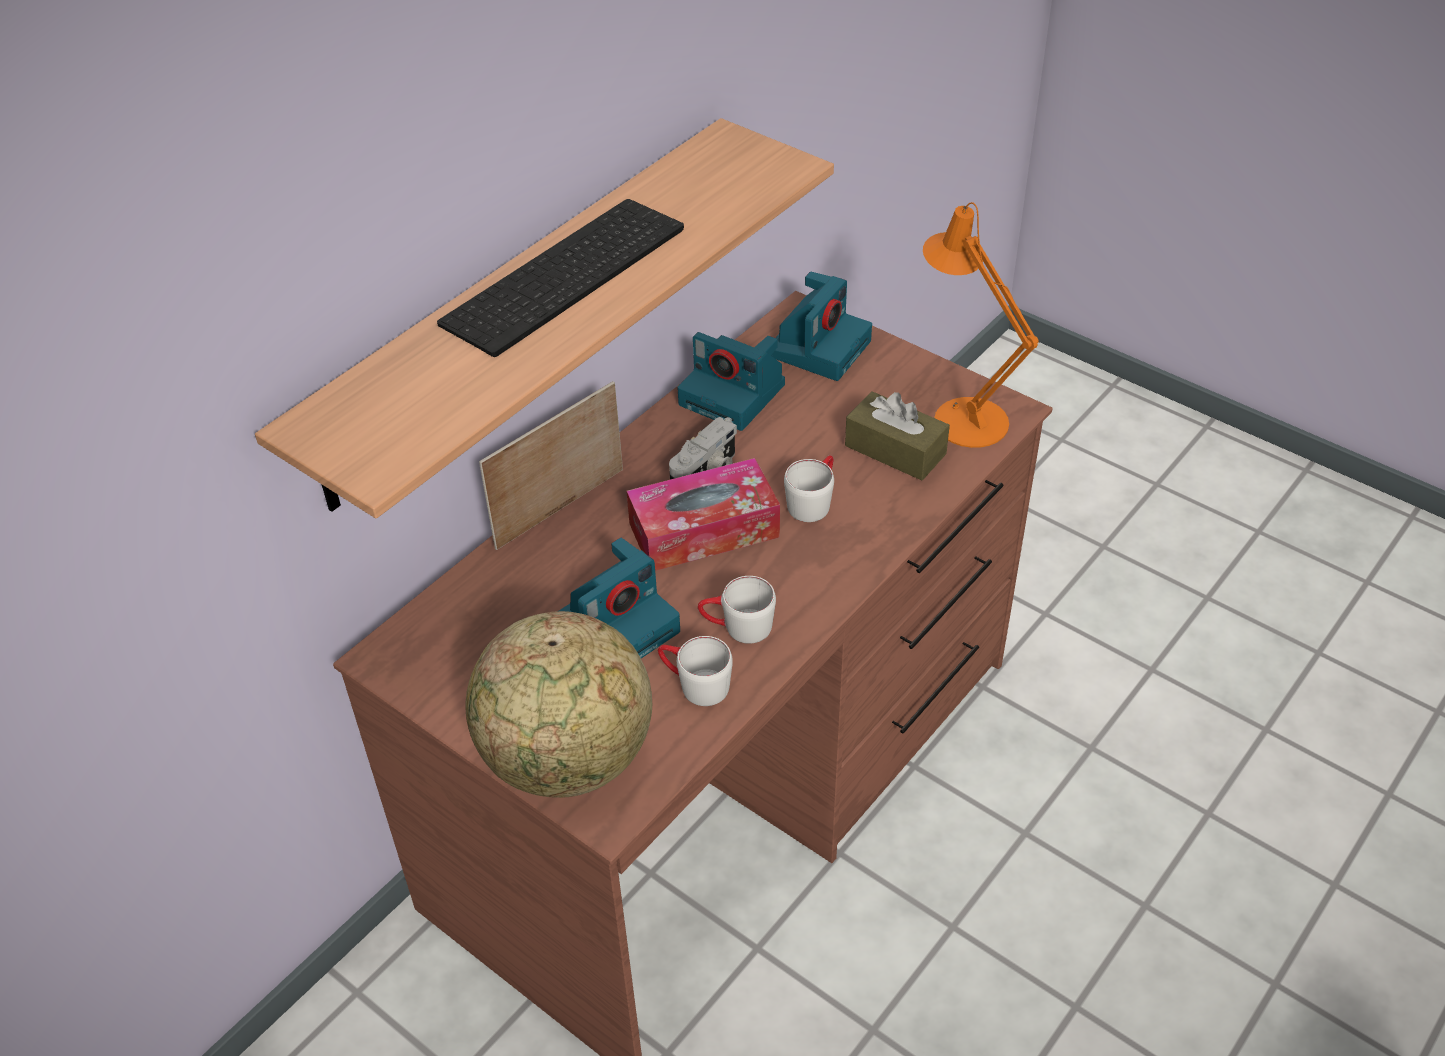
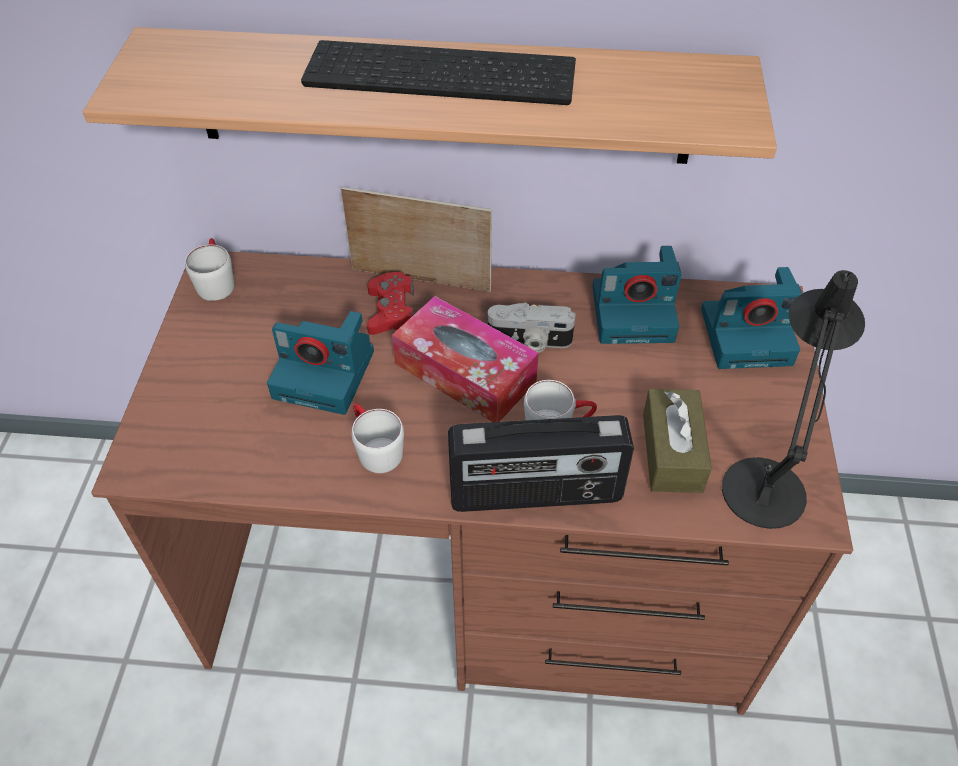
camera: 55 degrees right, 5 degrees up
globe [465,611,652,798] -> none
white mug [658,636,733,706] -> white mug moved to [185,238,234,301]
camera [677,332,785,431] -> camera turned 90 degrees counterclockwise [592,246,682,344]
orange table lamp [923,202,1039,448] -> black table lamp [722,270,865,529]
none -> red game controller [367,272,414,335]
none -> radio [448,415,634,512]

